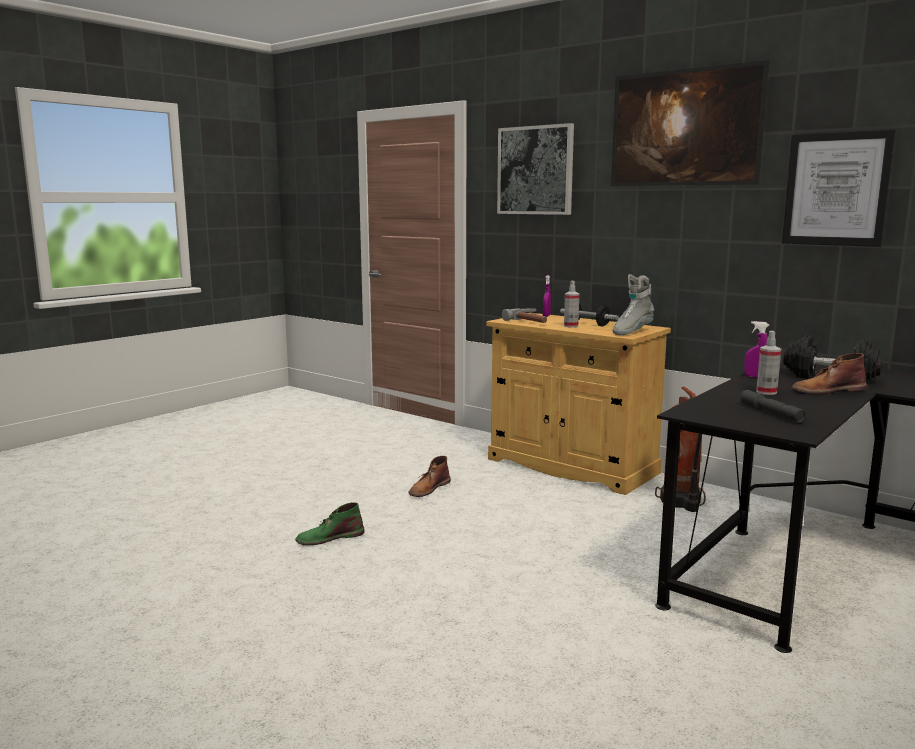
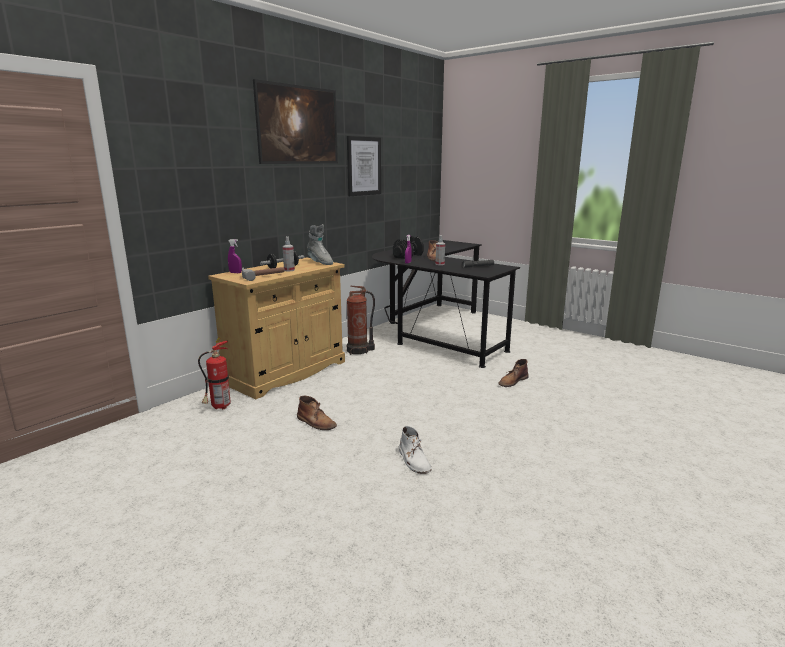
camera: 90 degrees left, 5 degrees up
green boot [295,502,365,545] -> white boot [399,426,432,474]
picture [497,123,574,215] -> none
none -> fire extinguisher [198,337,231,409]
none -> brown boot [498,359,529,387]

